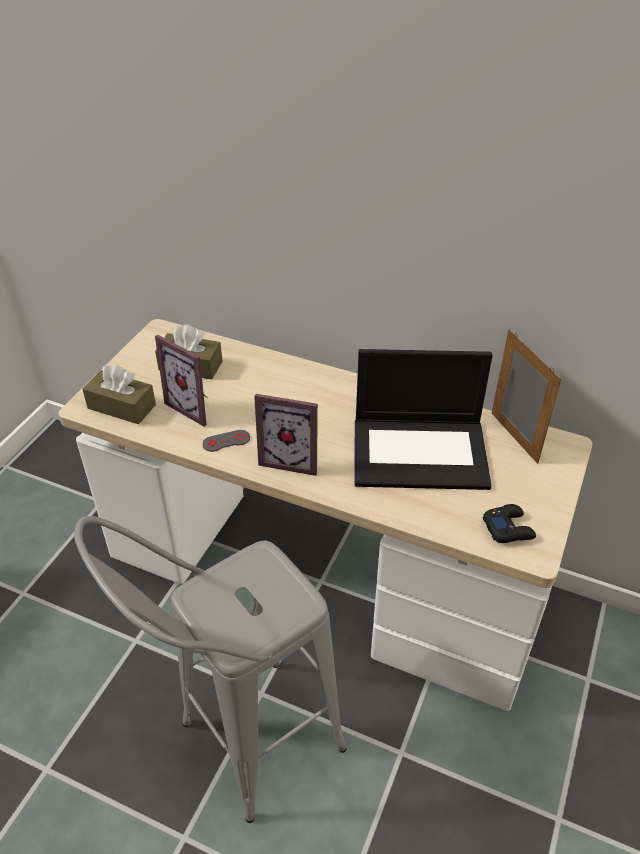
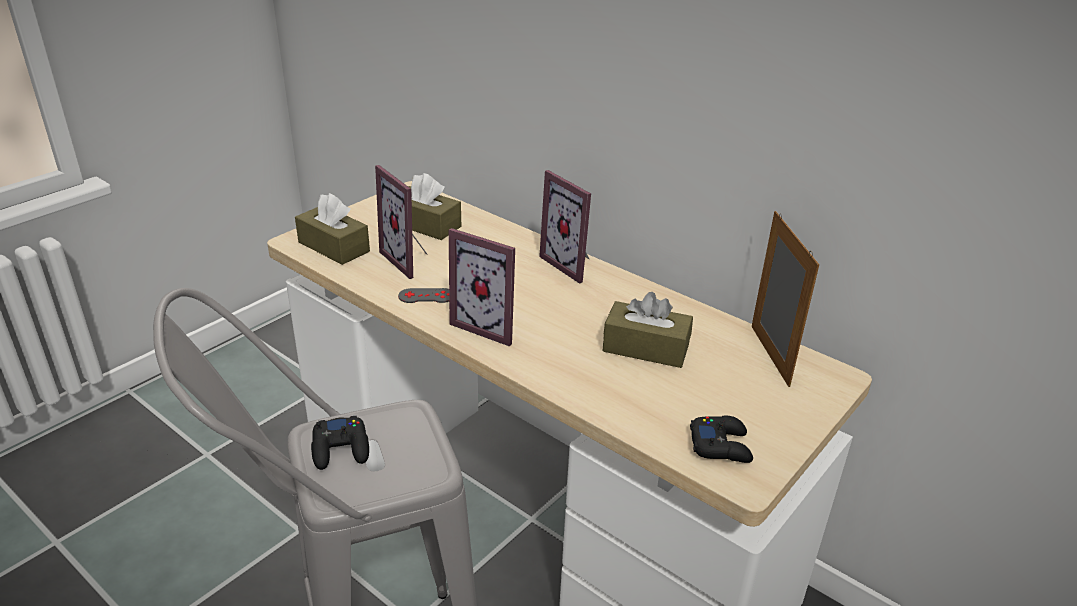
camera: 15 degrees right, 10 degrees down
laptop [355,349,493,490] -> brown tissue box [603,292,693,368]
none -> black game controller [311,416,369,470]
none -> picture frame [539,170,591,284]

